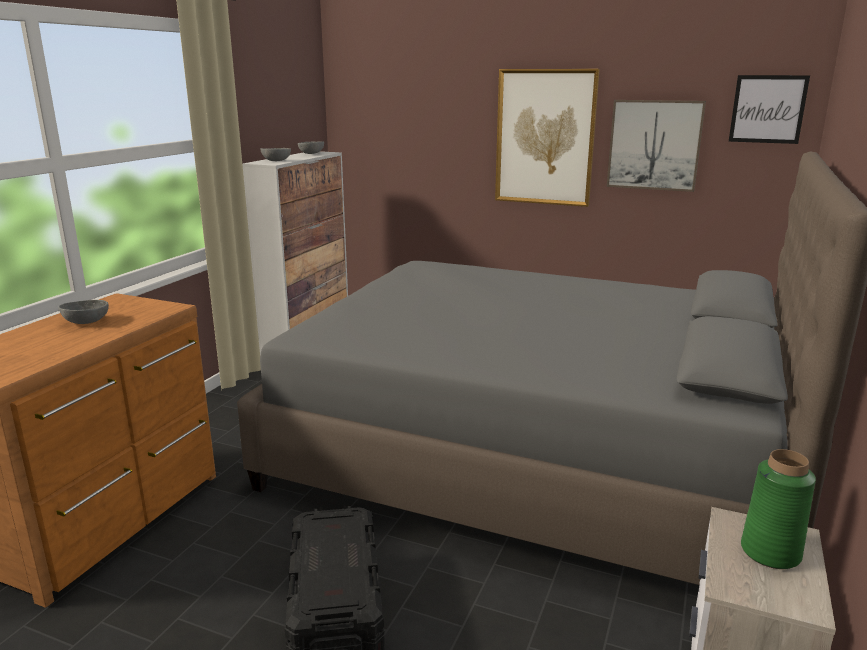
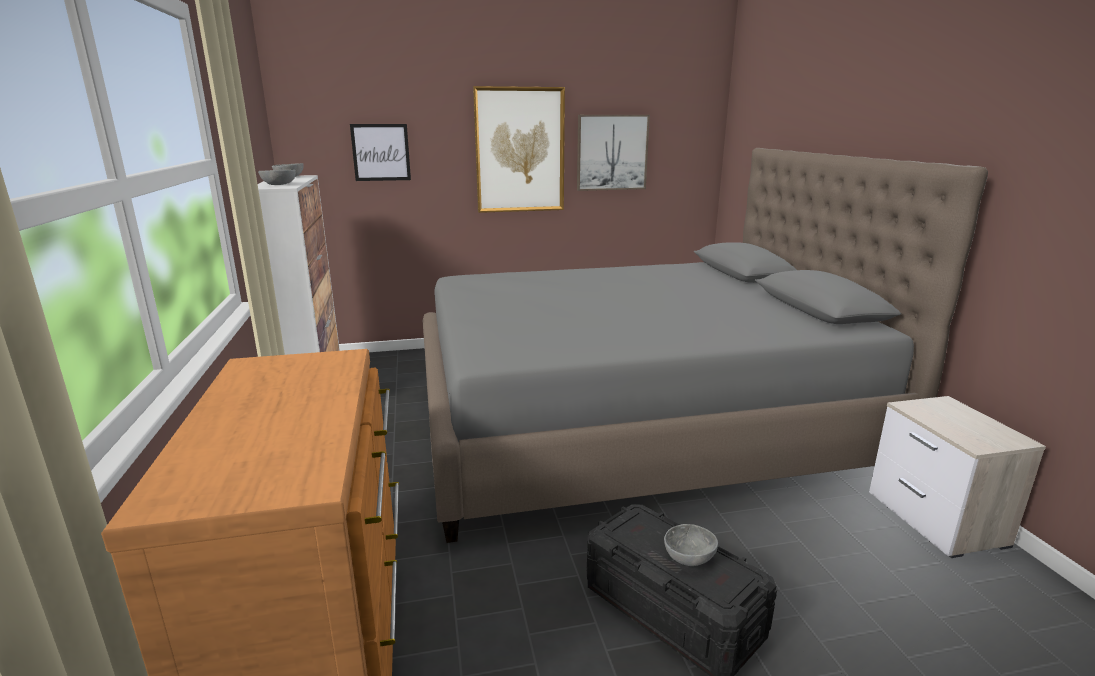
camera: 35 degrees left, 0 degrees up
grey bowl [58,300,109,324] -> grey bowl moved to [664,524,718,566]
picture [729,75,810,144] -> picture moved to [350,124,411,181]
green vase [741,449,816,569] -> none

